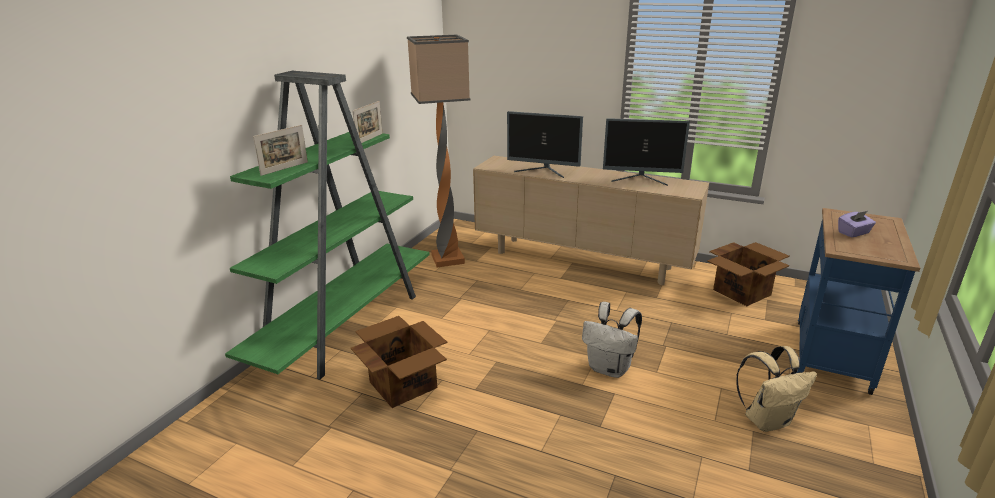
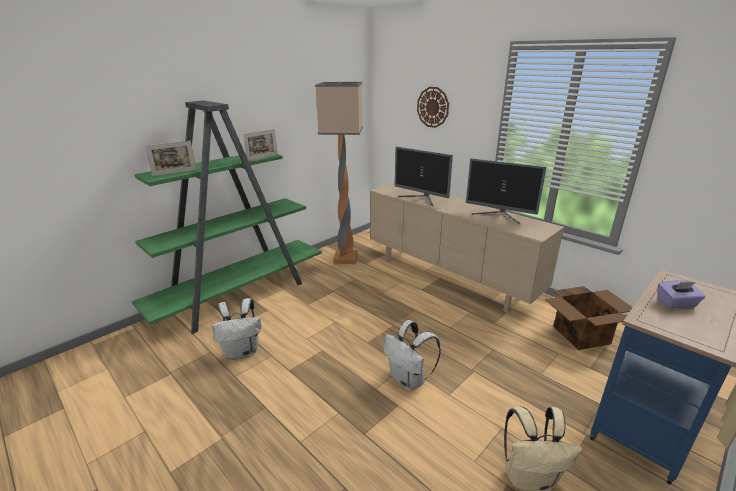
camera: 20 degrees right, 0 degrees up
cardboard box [351,316,448,408] -> white backpack [212,298,261,360]
none -> wall clock [417,87,449,128]

